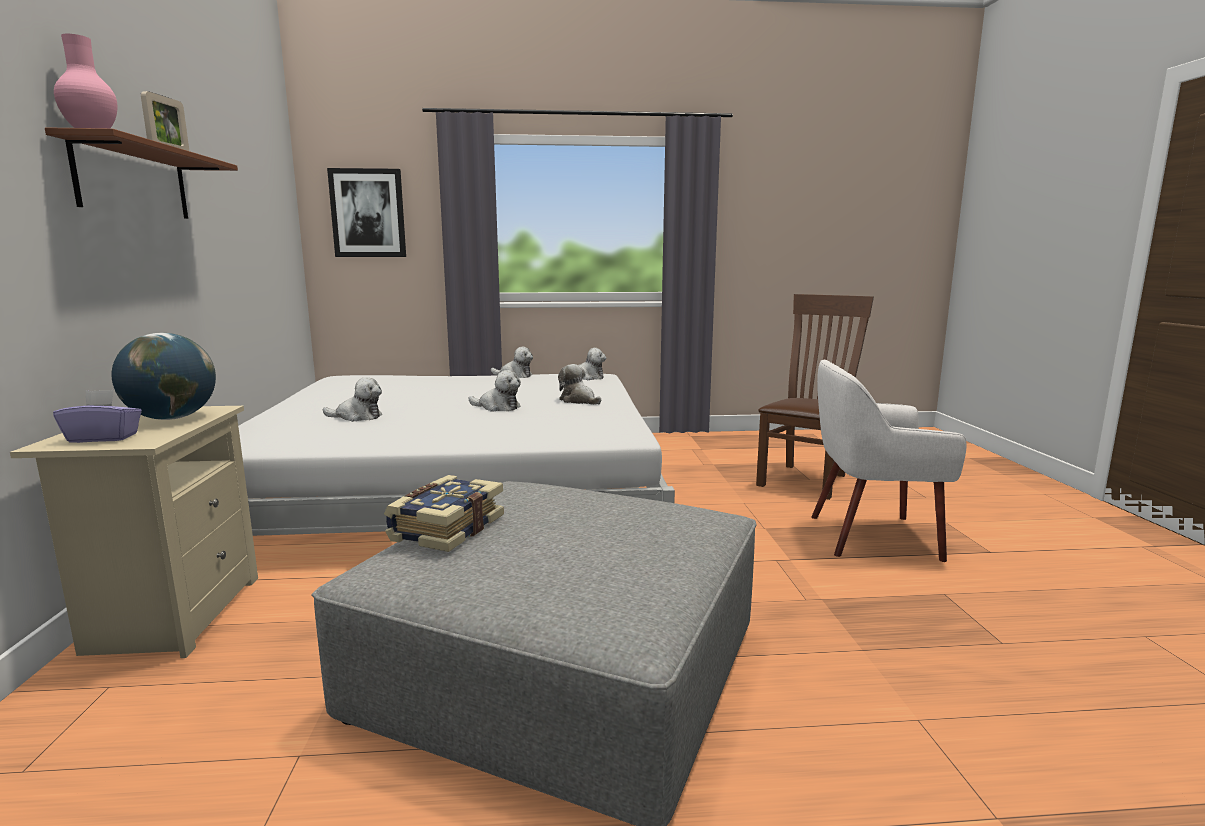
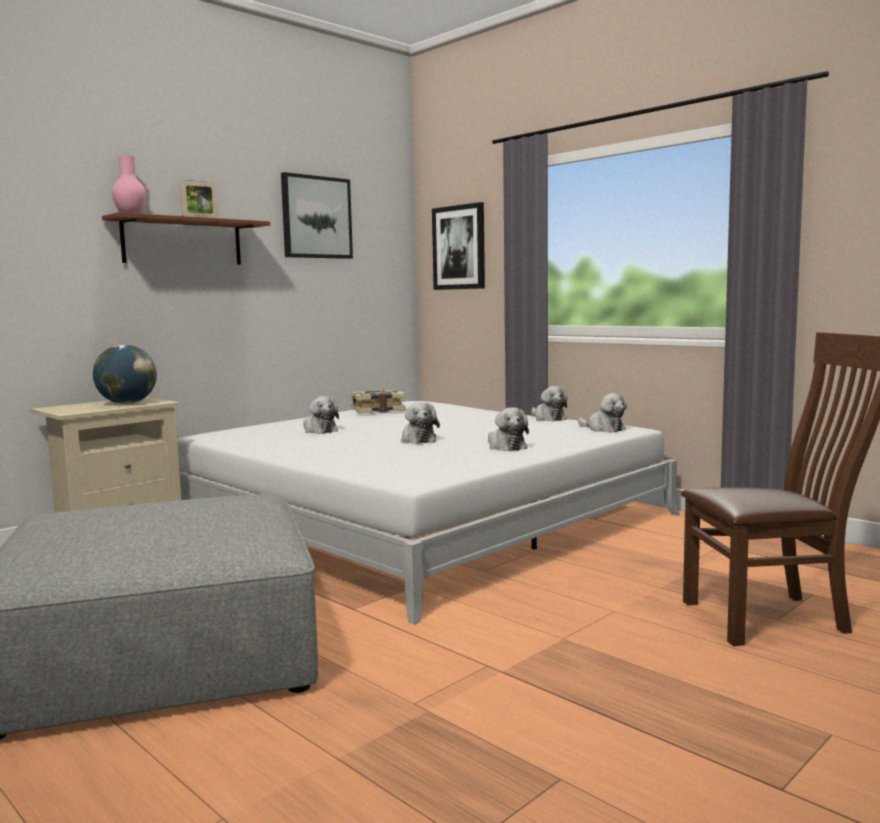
camera: 50 degrees right, 5 degrees down
purple tissue box [53,390,142,443] -> none
book [384,475,504,552] -> book moved to [351,390,406,413]
plush toy [558,364,601,405] -> plush toy turned 150 degrees clockwise [488,407,529,451]
white armchair [811,360,967,562] -> none
none -> picture [281,172,353,259]

